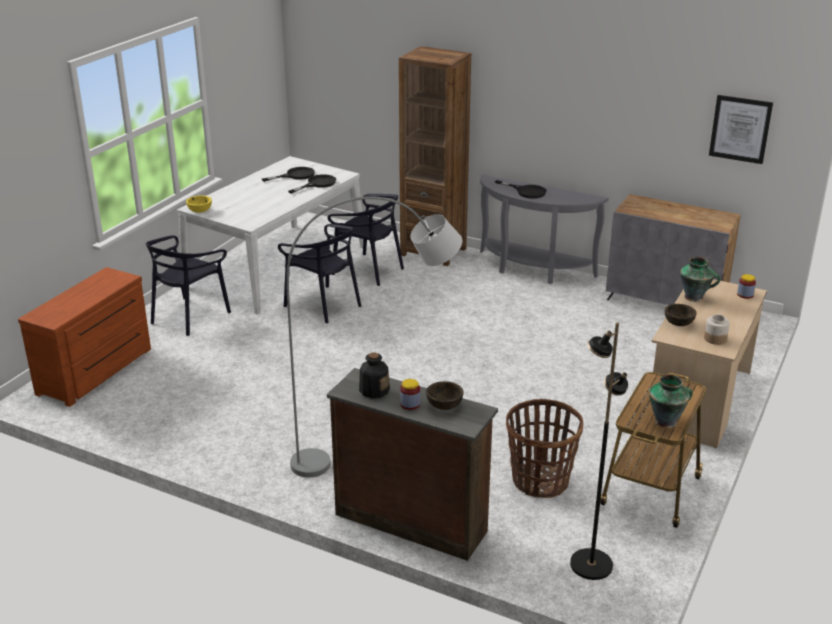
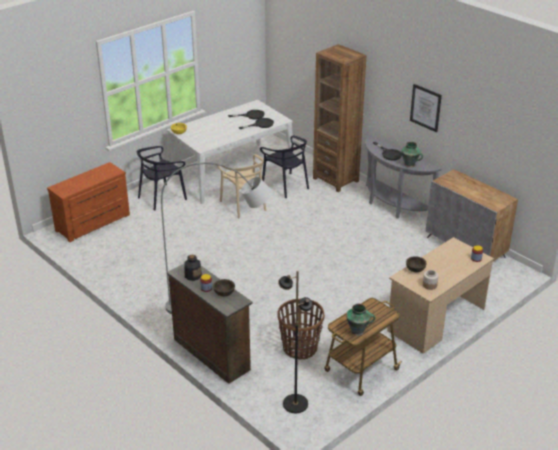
camera: 20 degrees right, 5 degrees up
black chair [278,224,361,323] -> beige chair [217,154,266,218]
vase [680,257,721,302] -> vase moved to [401,142,423,167]
picture [709,95,773,164] -> picture moved to [410,84,442,132]

